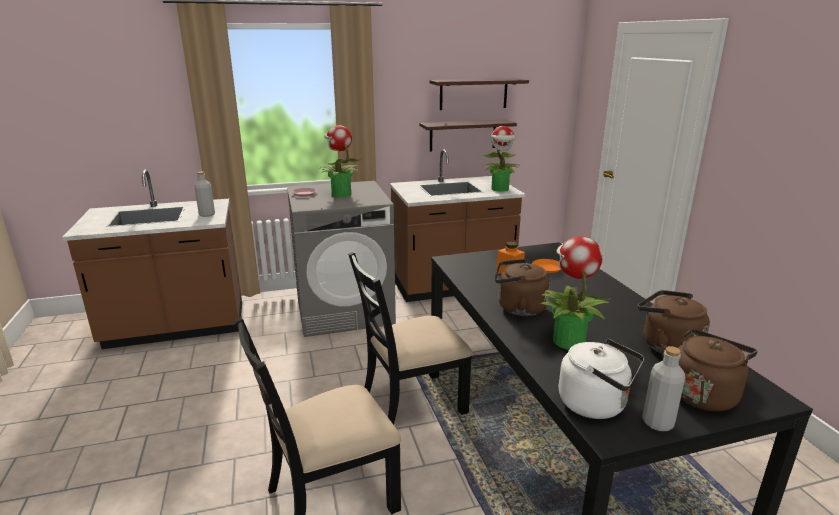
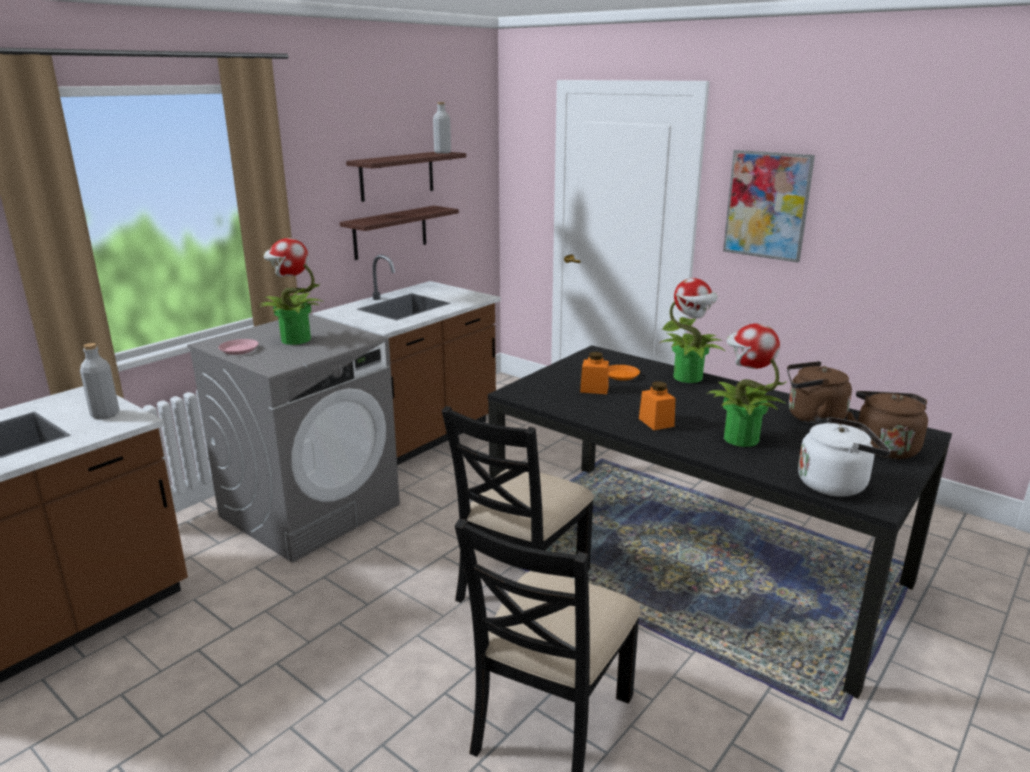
camera: 35 degrees left, 0 degrees up
potted plant [482,126,519,192] -> potted plant moved to [660,278,726,383]
brown kettle [495,259,550,316] -> orange jar [639,381,675,430]
grey bottle [642,346,685,431] -> grey bottle moved to [433,102,451,154]
none -> picture [723,150,815,262]

